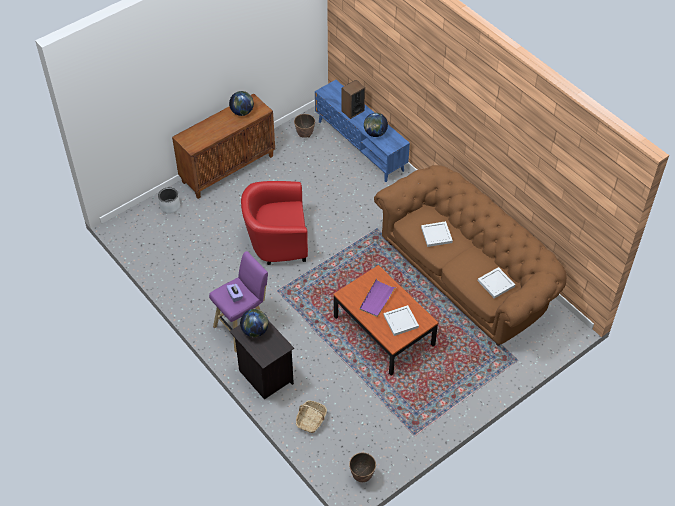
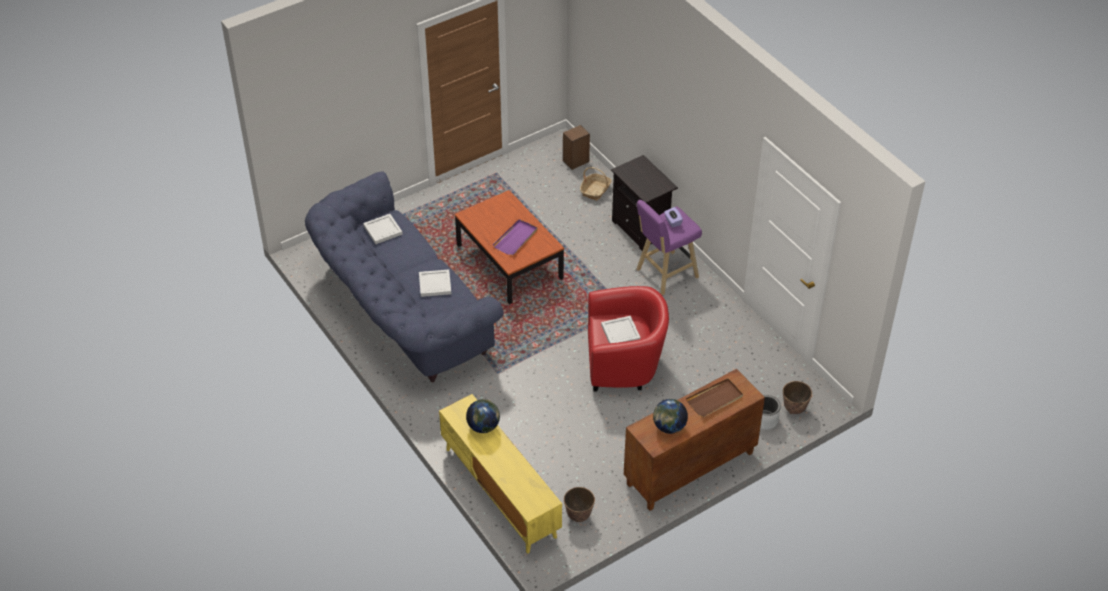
camera: 175 degrees left, 5 degrees down
globe [240,309,269,338] -> none
blue tv stand [315,80,410,182] -> yellow tv stand [439,394,562,554]
speaker [342,80,365,119] -> speaker moved to [563,125,590,170]
planter [349,453,376,482] -> planter moved to [783,381,812,414]
brown sofa [374,165,567,346] -> blue sofa [305,172,504,382]
white tray [383,305,419,336] -> white tray moved to [601,316,641,343]
none -> brown tray [686,378,743,417]

